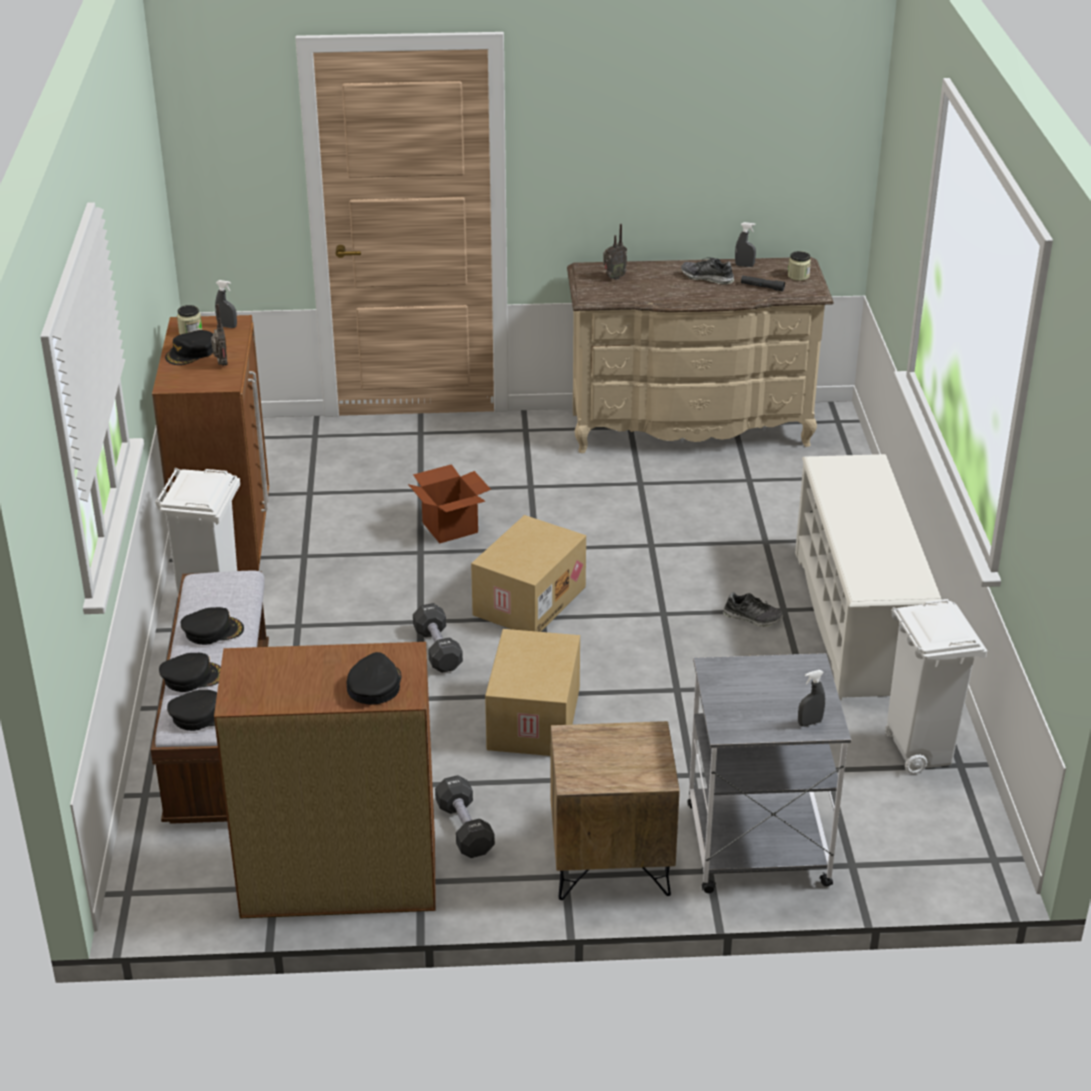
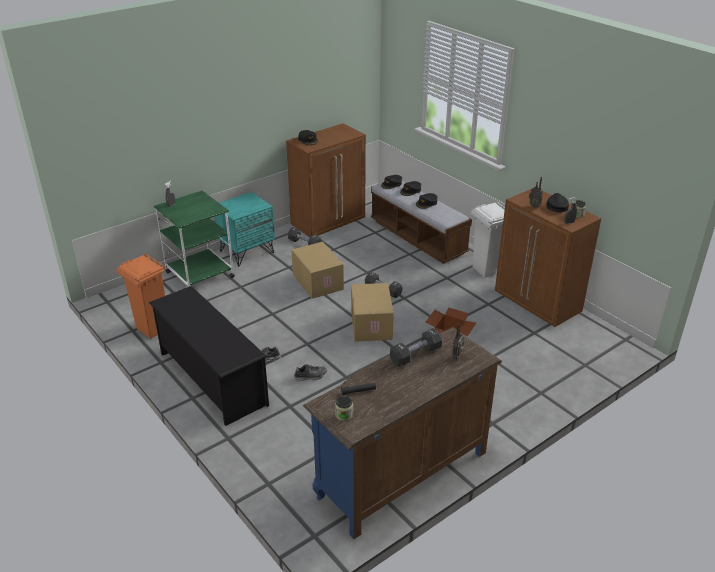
camera: 145 degrees right, 0 degrees up
brown nightstand [551,721,680,900] -> turquoise nightstand [215,192,275,266]
beige dresser [567,257,834,453] -> blue dresser [303,327,502,539]
shoe [681,257,734,284] -> shoe moved to [294,364,327,381]
grey cart [687,653,851,893] -> green cart [154,191,235,287]
grey spray bottle [735,222,756,267] -> none
white shoe rack [795,454,942,700] -> black shoe rack [149,286,269,426]
white trash can [885,599,987,774] -> orange trash can [116,253,165,339]
none -> black dumbbell [390,328,442,367]

